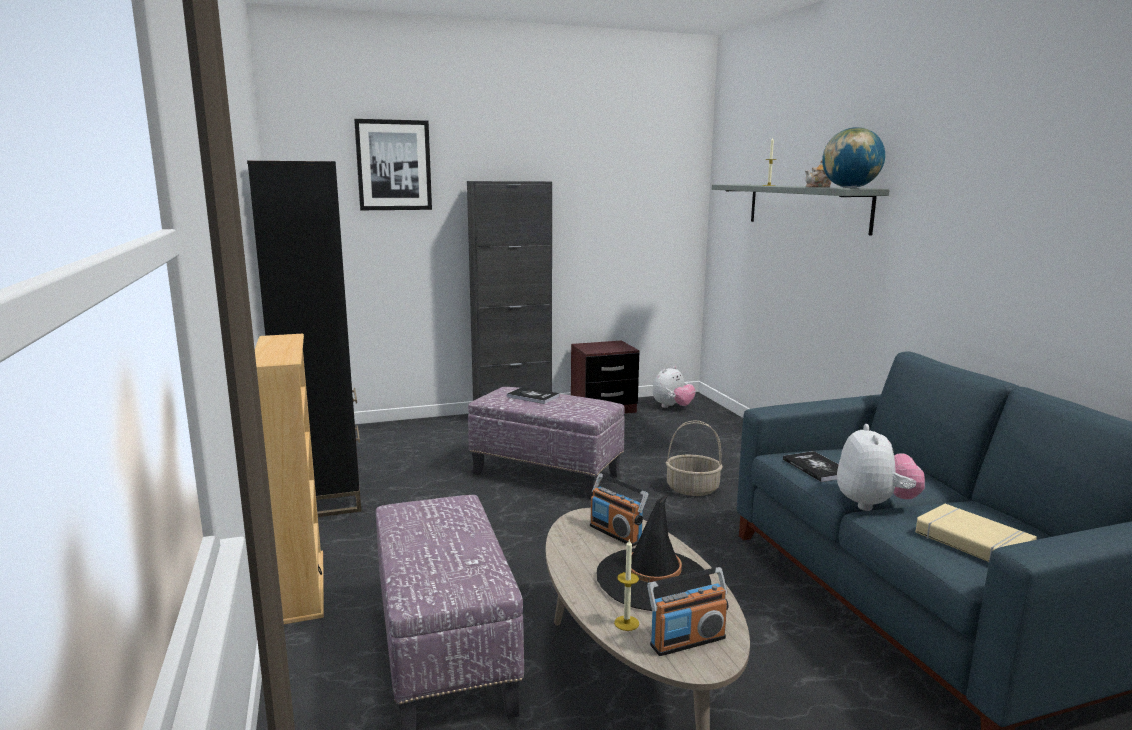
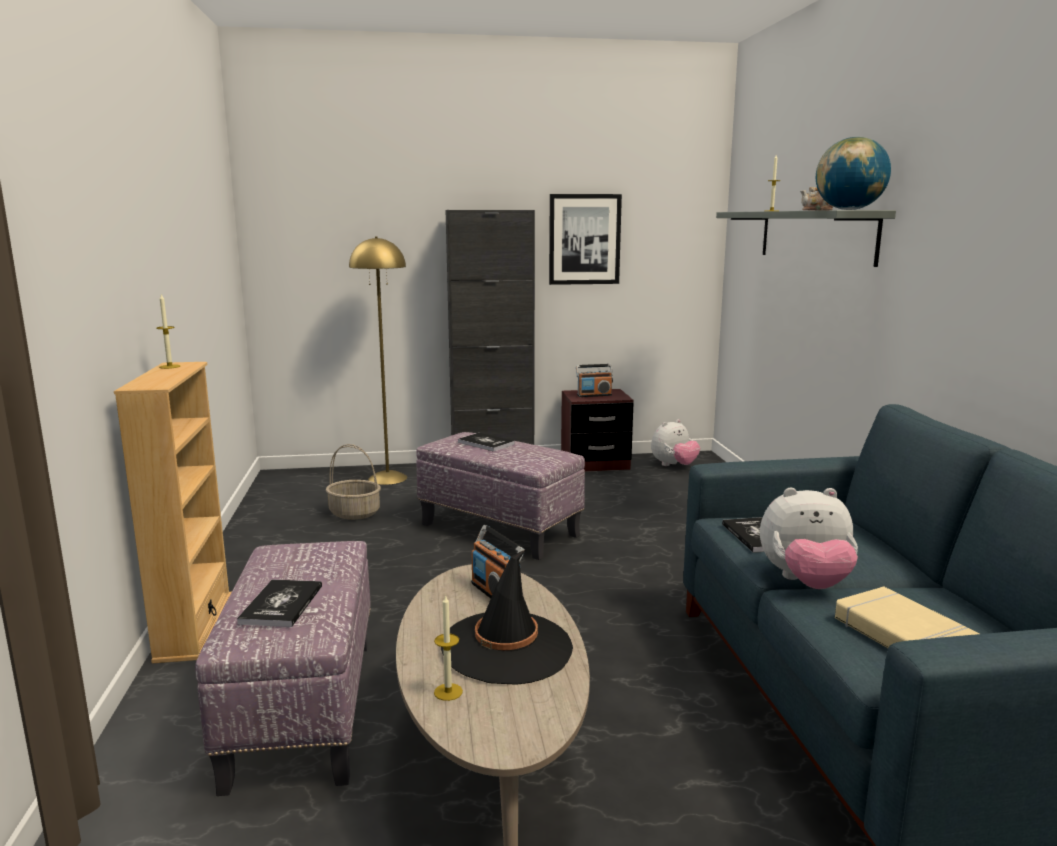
camera: 10 degrees right, 0 degrees up
black bookcase [247,161,361,517] -> none
picture [354,119,432,210] -> picture moved to [549,194,622,285]
radio [647,567,729,656] -> radio moved to [576,364,613,397]
basket [666,420,723,496] -> basket moved to [326,444,381,520]
plush toy [837,424,925,511] -> plush toy turned 75 degrees clockwise [760,488,858,589]
none -> candle [156,294,180,369]
none -> book [237,579,322,627]
none -> yellow floor lamp [349,237,407,485]

